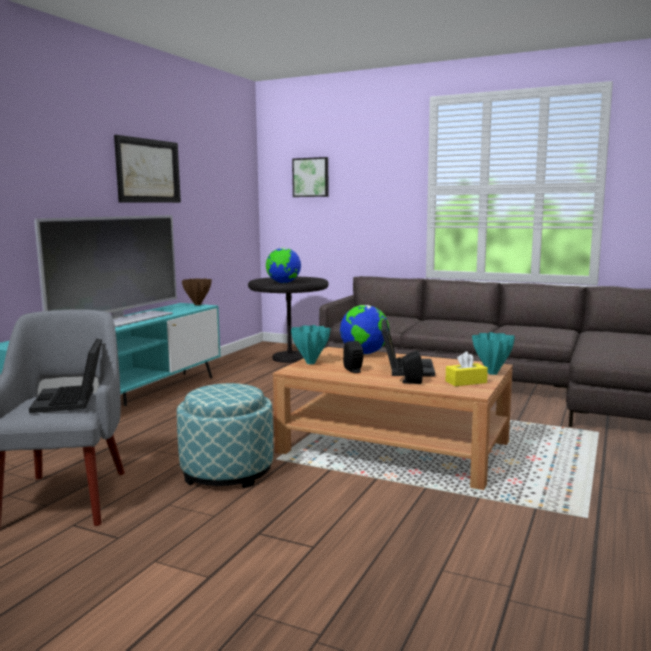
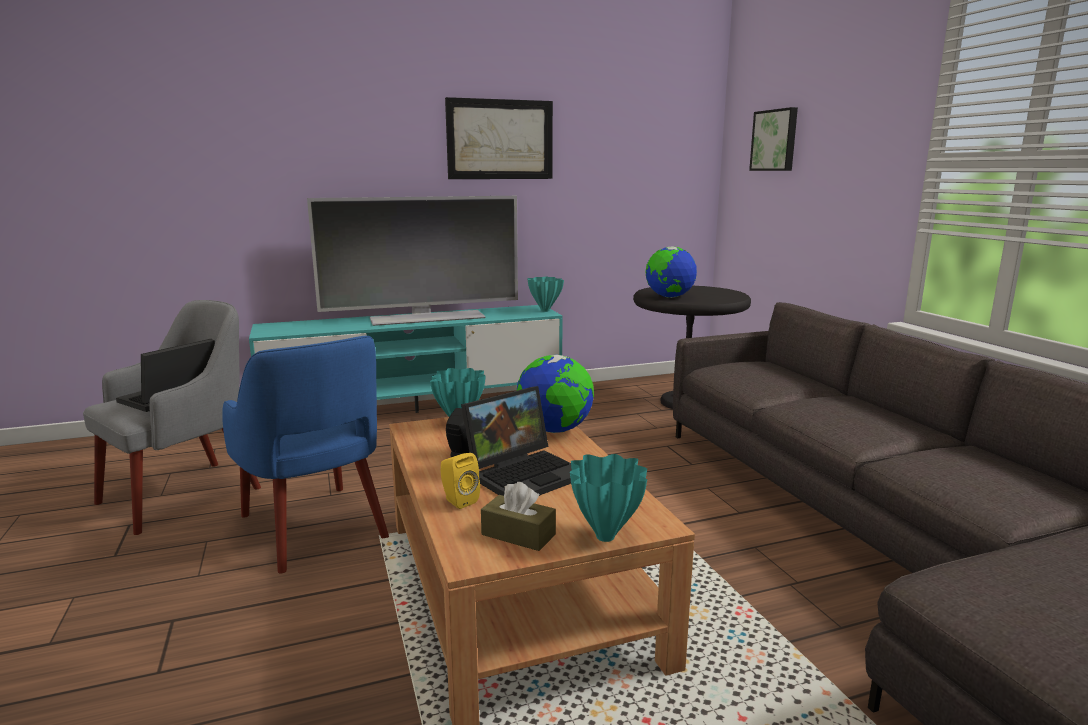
camera: 45 degrees right, 5 degrees up
ottoman [177,383,273,488] -> blue armchair [222,336,389,574]
brown vase [182,278,212,306] -> turquoise vase [528,276,564,312]
black speaker [400,351,423,384] -> yellow speaker [441,453,480,509]
yellow tissue box [446,351,488,386] -> brown tissue box [481,482,556,551]

